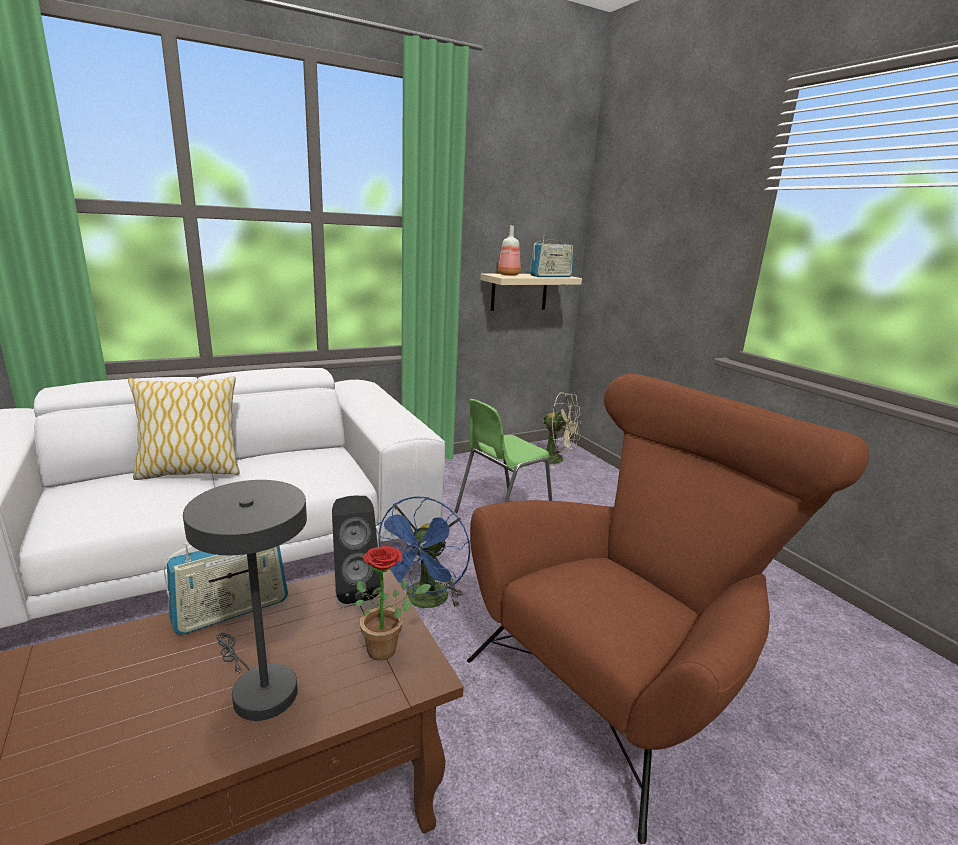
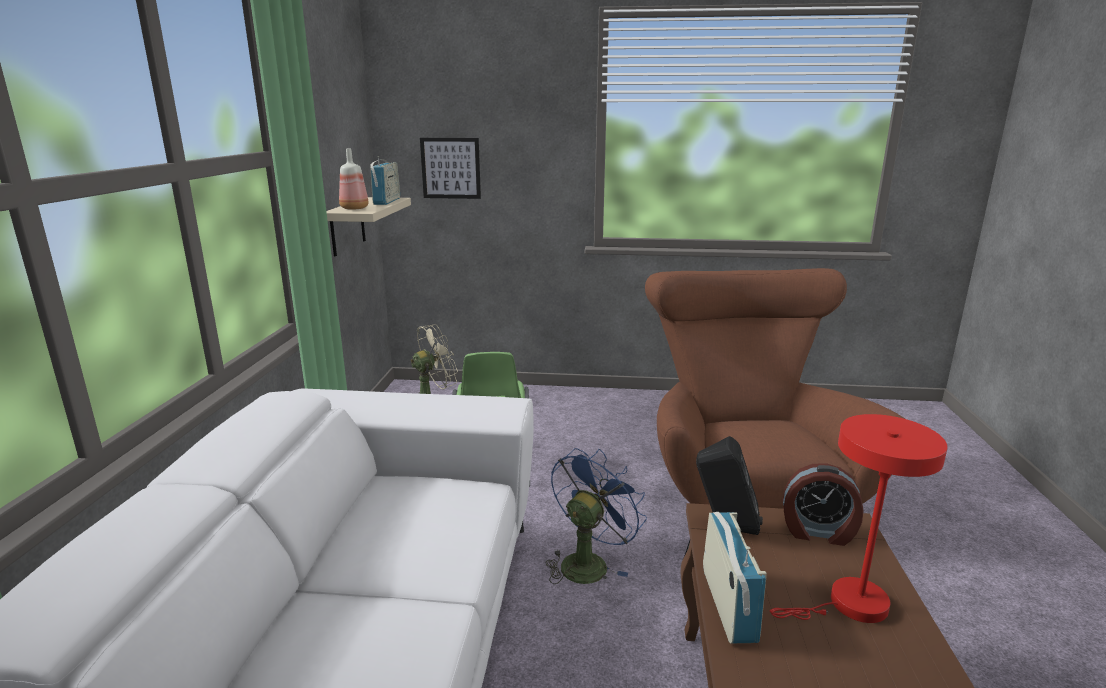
camera: 55 degrees left, 0 degrees up
pillow [128,376,240,480] -> none
grey table lamp [183,480,307,721] -> red table lamp [770,414,948,623]
potted plant [355,546,432,661] -> alarm clock [783,463,864,546]
blue fan [376,496,470,608] -> blue fan turned 105 degrees counterclockwise [546,448,647,584]
none -> picture [420,138,481,199]

